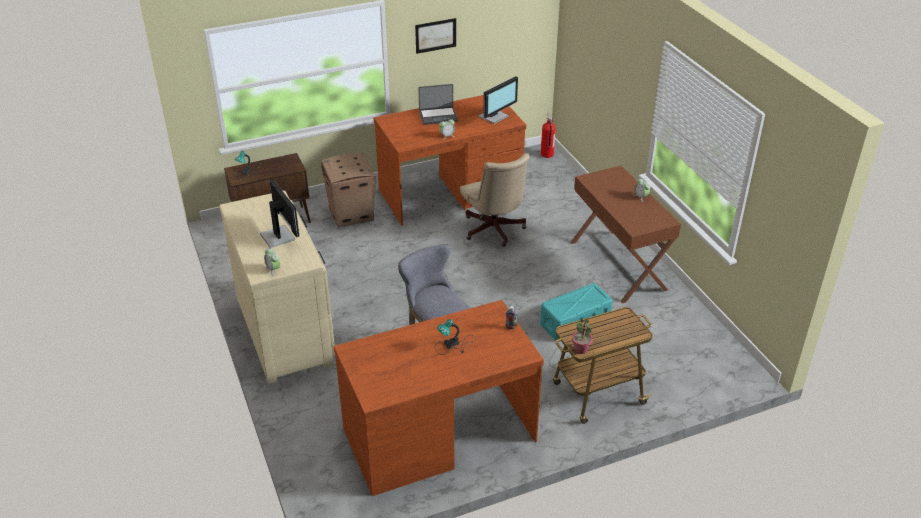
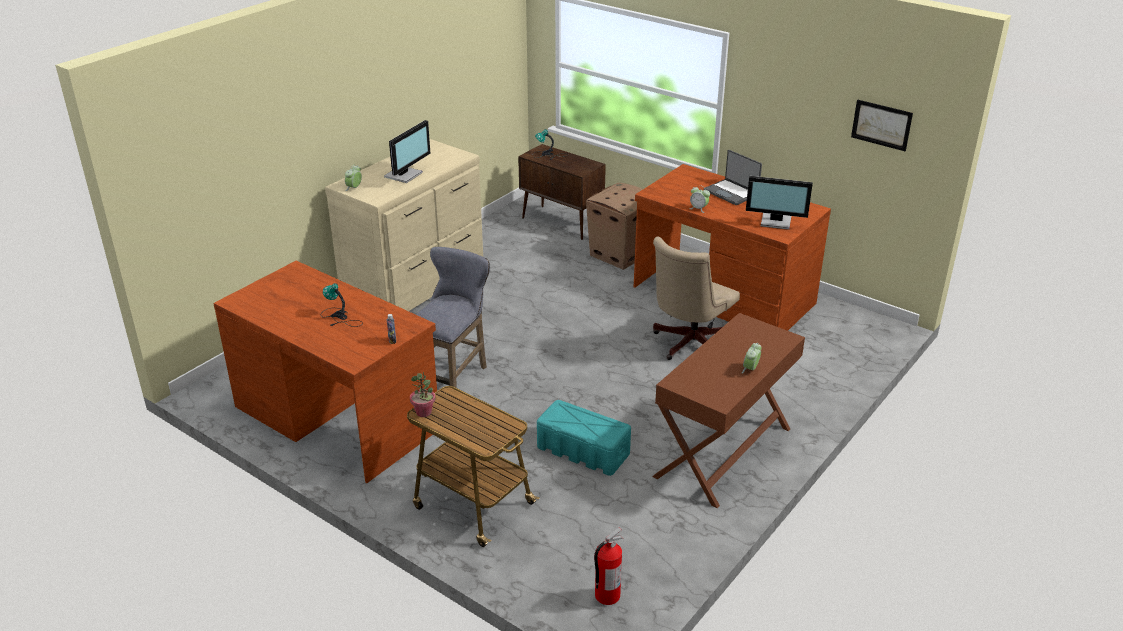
camera: 60 degrees right, 5 degrees down
picture [415,18,456,54] -> picture moved to [851,100,913,151]
fire extinguisher [541,113,556,158] -> fire extinguisher moved to [594,527,623,605]

